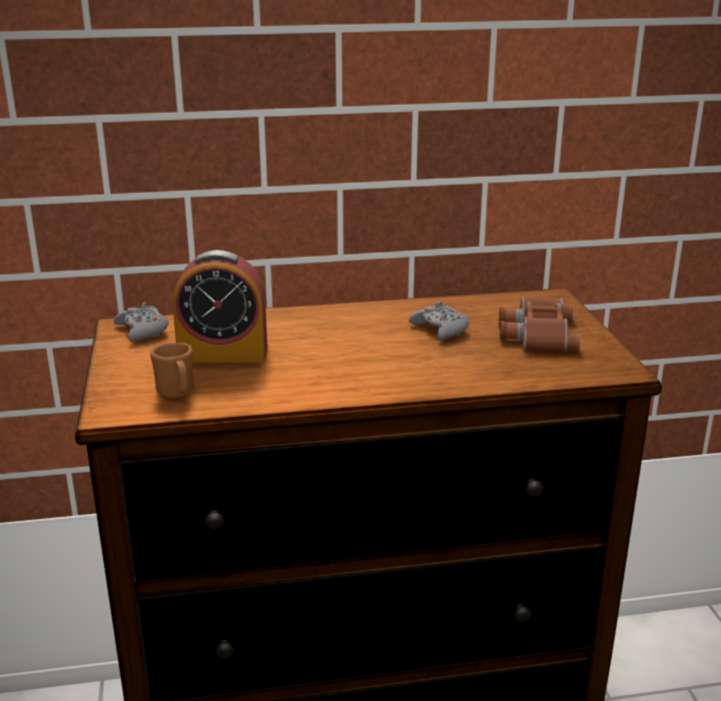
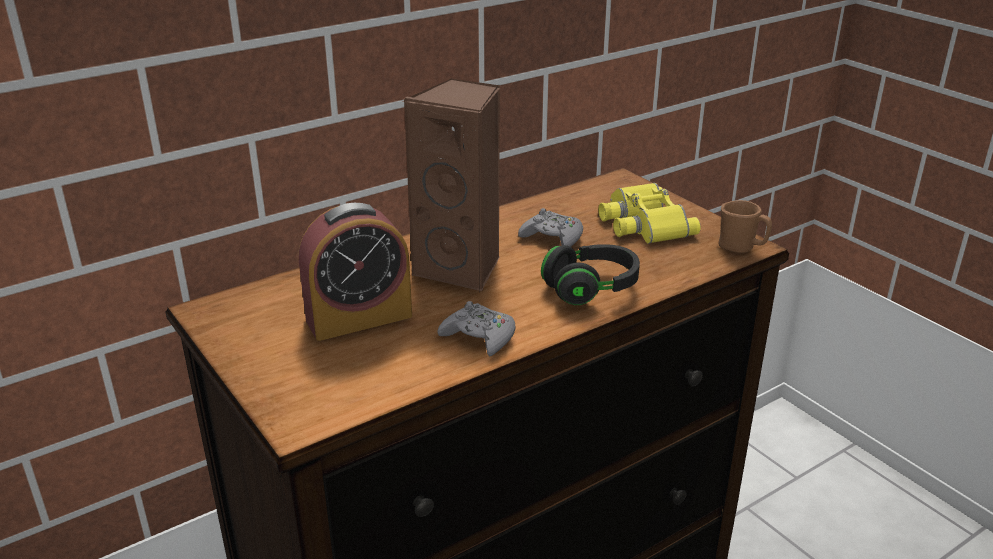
camera: 25 degrees left, 5 degrees up
grey game controller [114,302,168,341] -> grey game controller moved to [437,301,515,356]
brown mug [150,343,193,398] -> brown mug moved to [719,200,772,253]
brown binoculars [499,297,581,352] -> yellow binoculars [598,183,701,244]
none -> brown speaker [402,78,500,292]
none -> black headphones [541,244,640,305]

